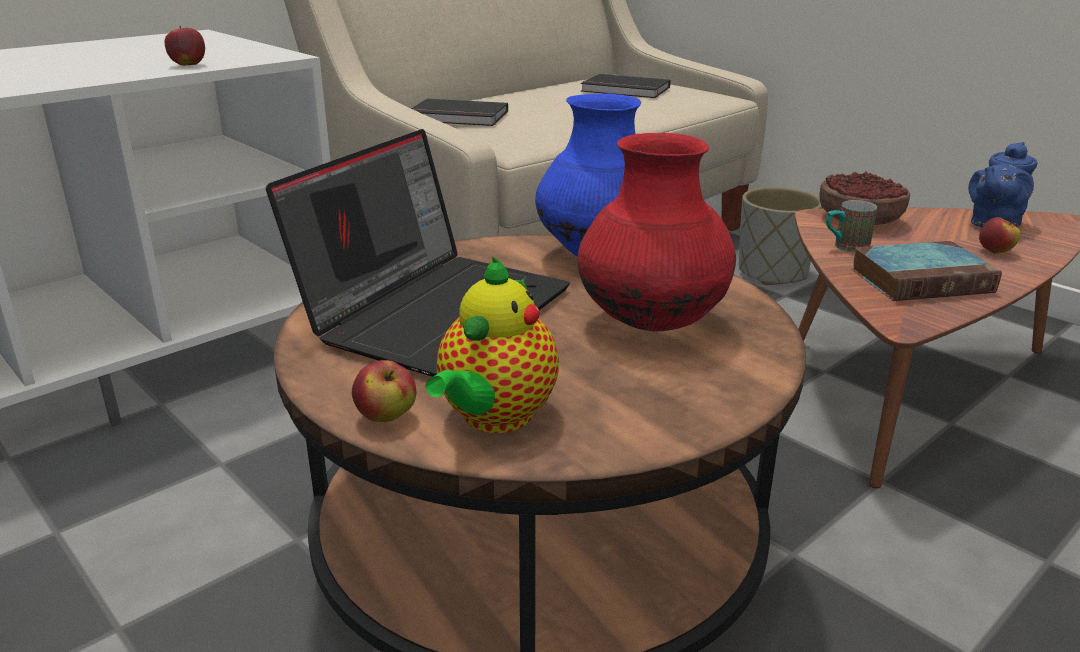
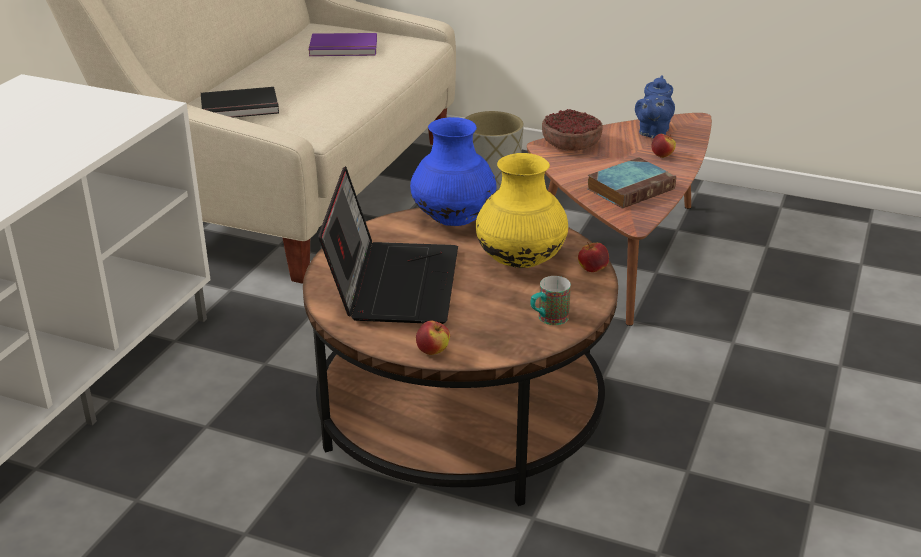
camera: 25 degrees left, 5 degrees up
apple [165,26,205,66] -> apple moved to [578,242,609,272]
teapot [426,257,559,433] -> none
red vase [577,133,736,331] -> yellow vase [476,153,568,268]
black book [581,74,671,98] -> purple book [309,33,377,56]
mug [826,200,877,253] -> mug moved to [530,276,571,325]

